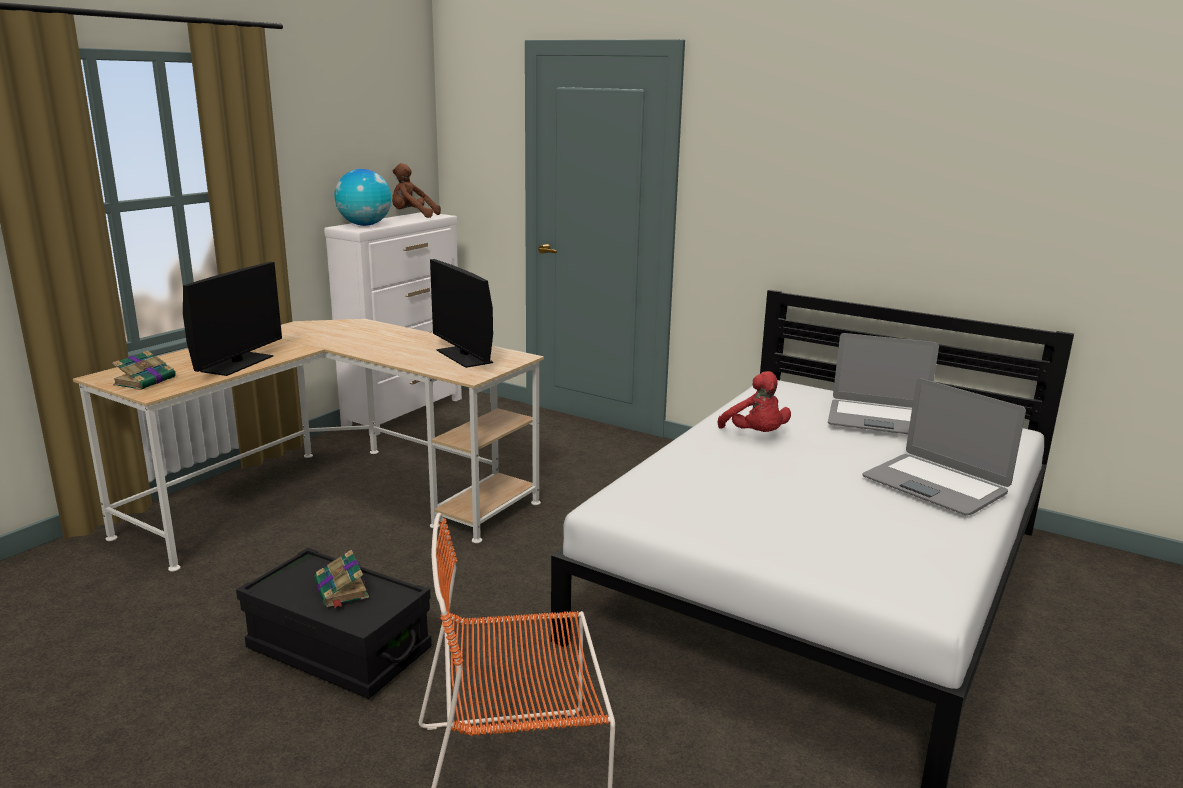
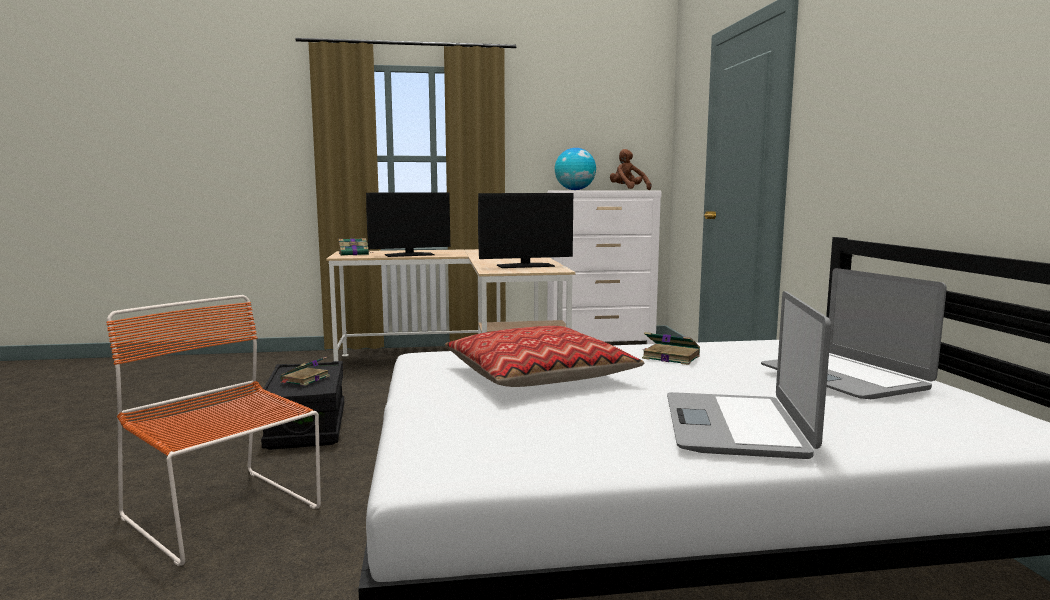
camera: 50 degrees right, 10 degrees down
monitor [430,259,493,368] -> monitor turned 120 degrees counterclockwise [478,193,573,268]
red plush toy [718,371,791,432] -> book [642,332,700,365]
none -> pillow [445,326,645,387]

